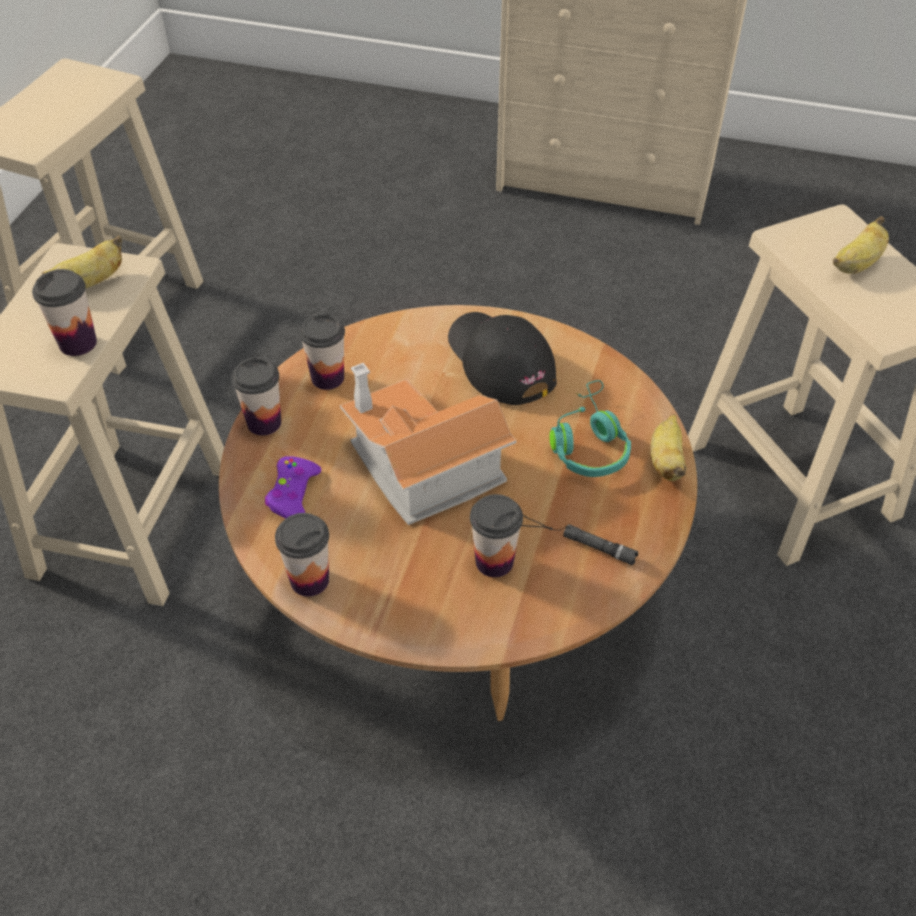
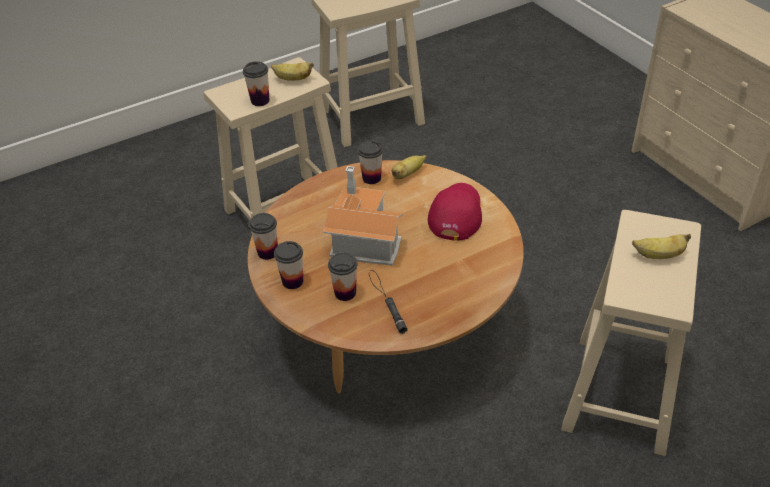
camera: 45 degrees right, 5 degrees down
cup [231,357,281,435] -> cup moved to [274,241,303,289]
purple game controller [265,456,321,519] -> none
black cap [448,312,557,405] -> red cap [428,183,482,241]
turquoise headphones [550,380,631,477] -> none
banana [651,414,687,481] -> banana moved to [392,155,426,179]

